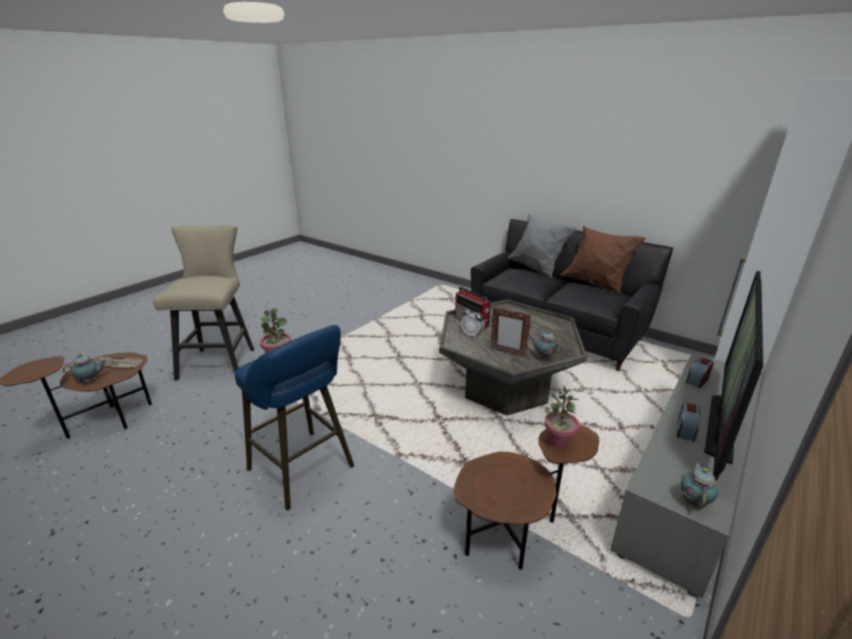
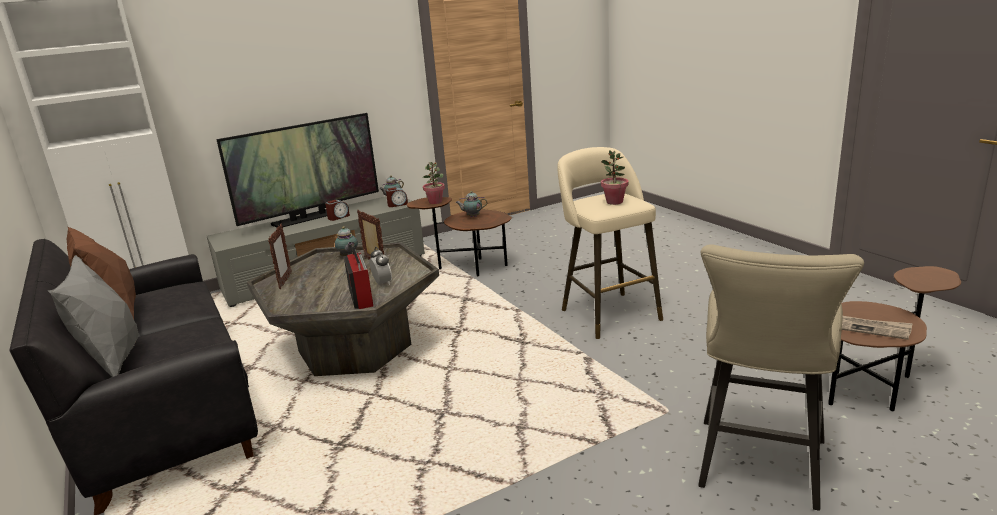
camera: 155 degrees left, 5 degrees down
teapot [63,354,106,382] -> teapot moved to [456,191,488,217]
blue stool [235,325,354,510] -> beige stool [557,147,663,339]
alarm clock [686,357,714,388] -> alarm clock moved to [386,187,408,207]
none -> picture frame [268,223,292,289]

